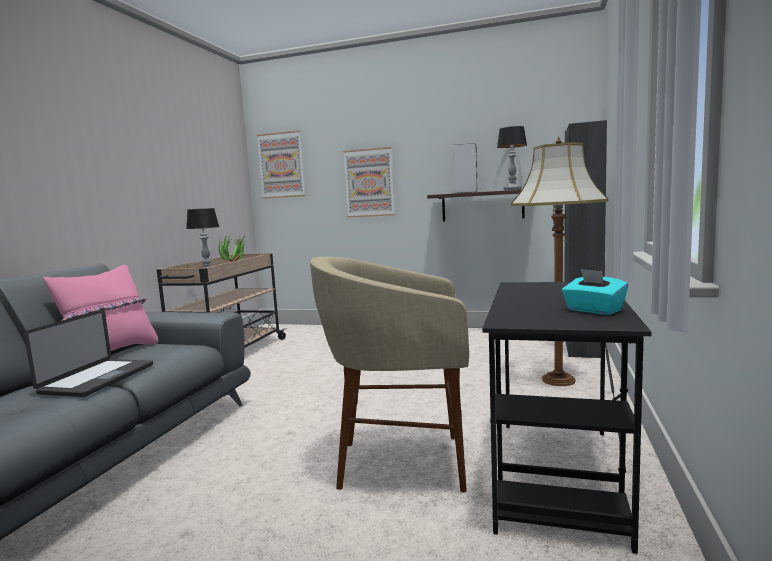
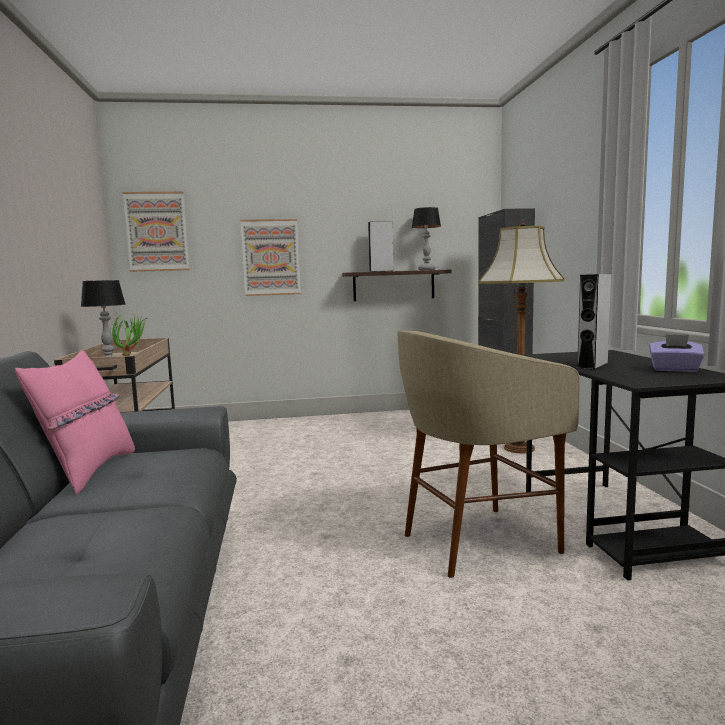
camera: 25 degrees left, 0 degrees up
laptop [24,310,153,397] -> none
turquoise tissue box [562,269,628,315] -> purple tissue box [649,334,705,372]
none -> grey speaker [577,274,611,369]

